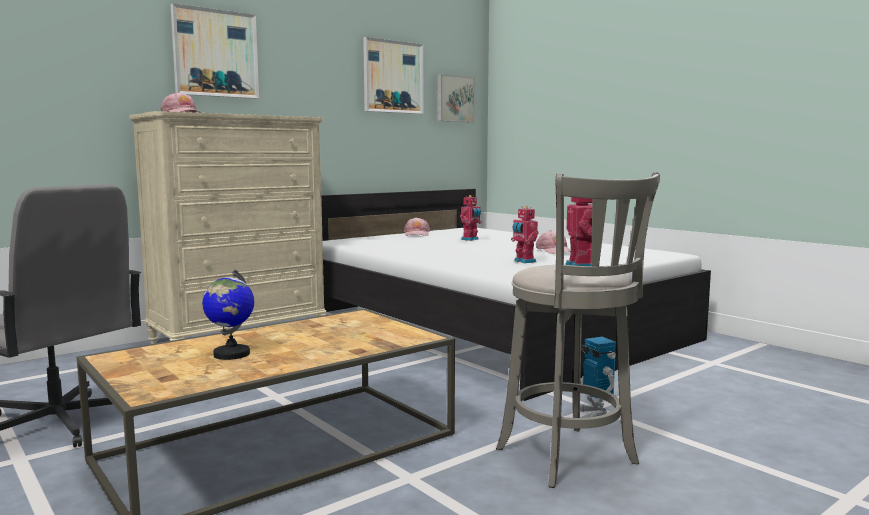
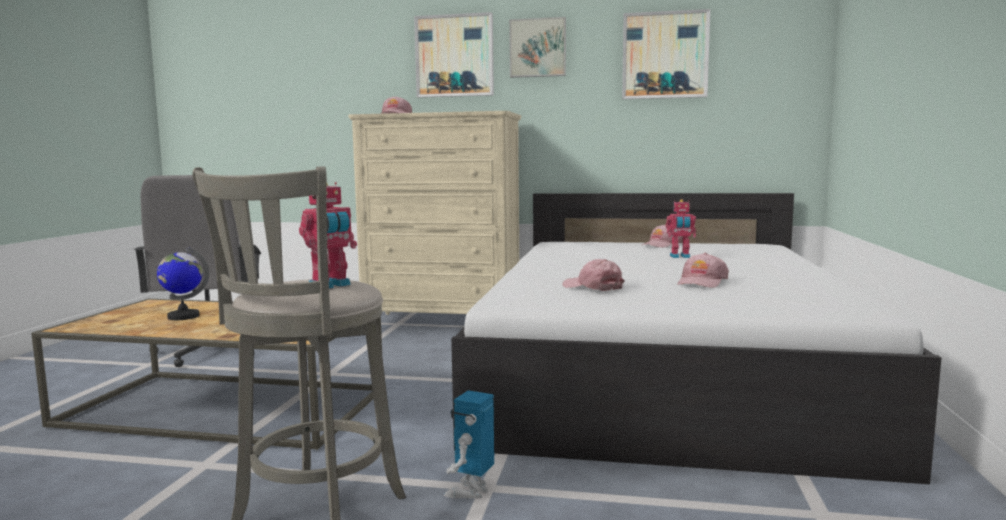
camera: 50 degrees right, 0 degrees up
picture [437,74,475,122] -> picture moved to [509,17,566,78]
toy robot [511,206,539,263] -> pink cap [562,259,625,291]

